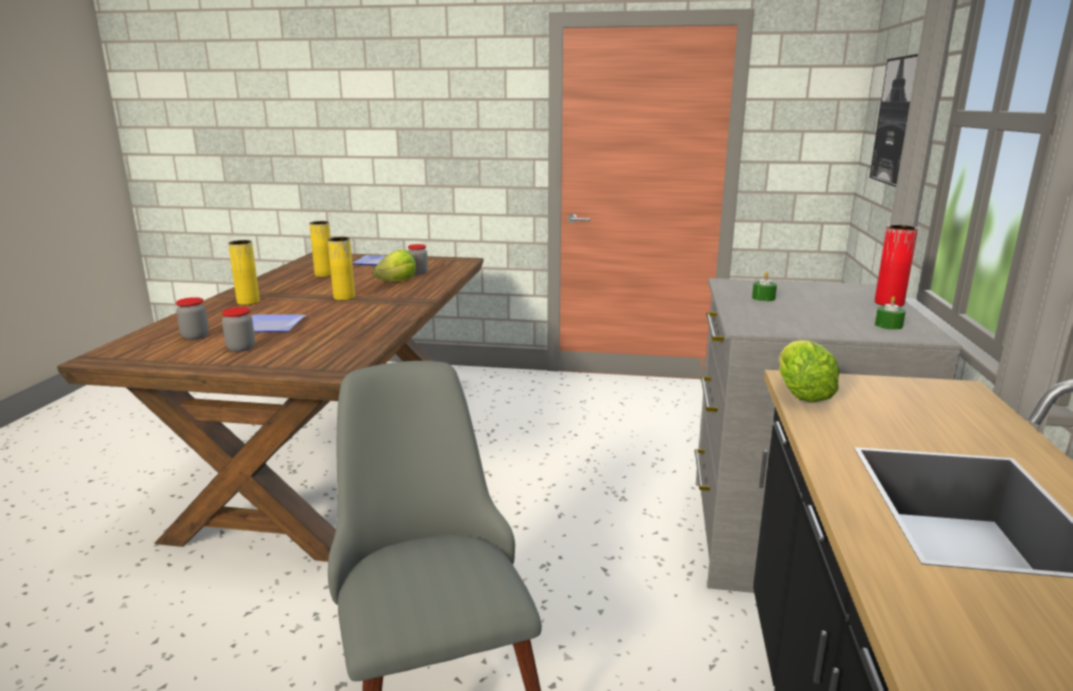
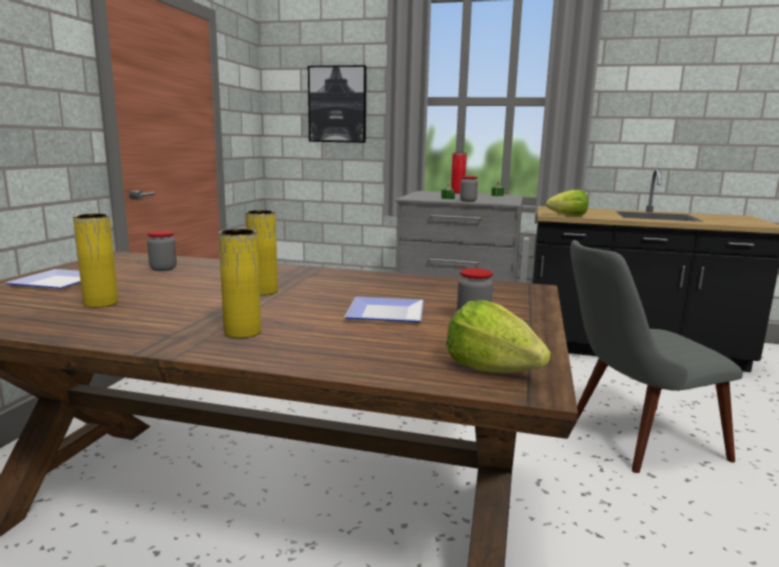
camera: 85 degrees left, 5 degrees down
jar [176,297,209,340] -> jar moved to [460,176,478,202]
lettuce [372,250,416,281] -> lettuce moved to [446,300,551,373]

